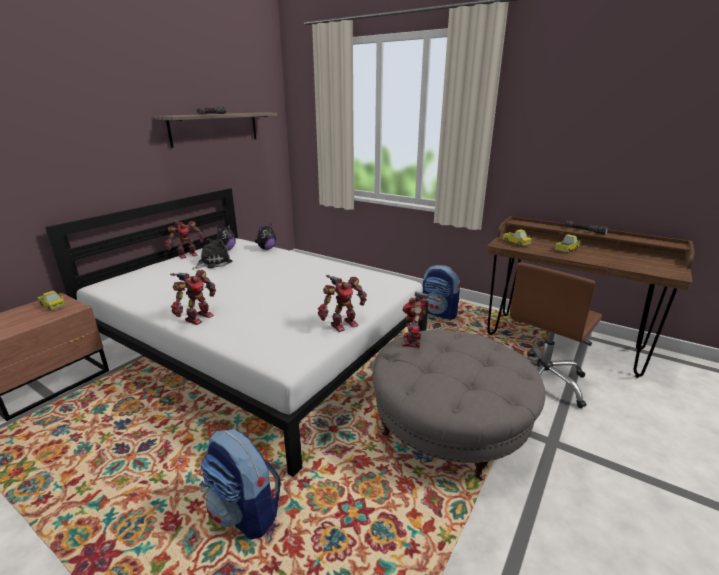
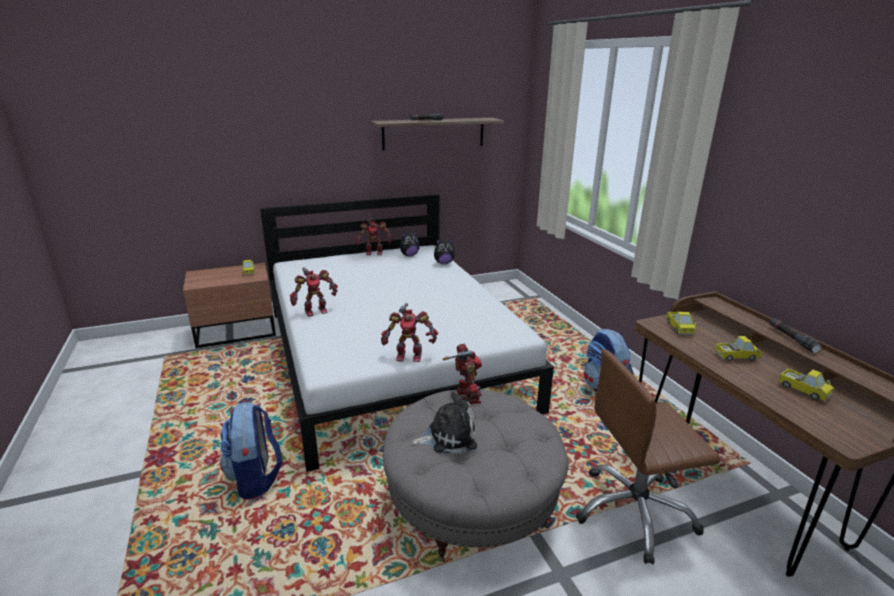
camera: 35 degrees right, 0 degrees up
plush toy [192,238,232,270] -> plush toy moved to [411,392,477,454]
toy robot [402,291,442,348] -> toy robot turned 120 degrees clockwise [443,343,482,404]
none -> toy truck [778,369,834,402]

